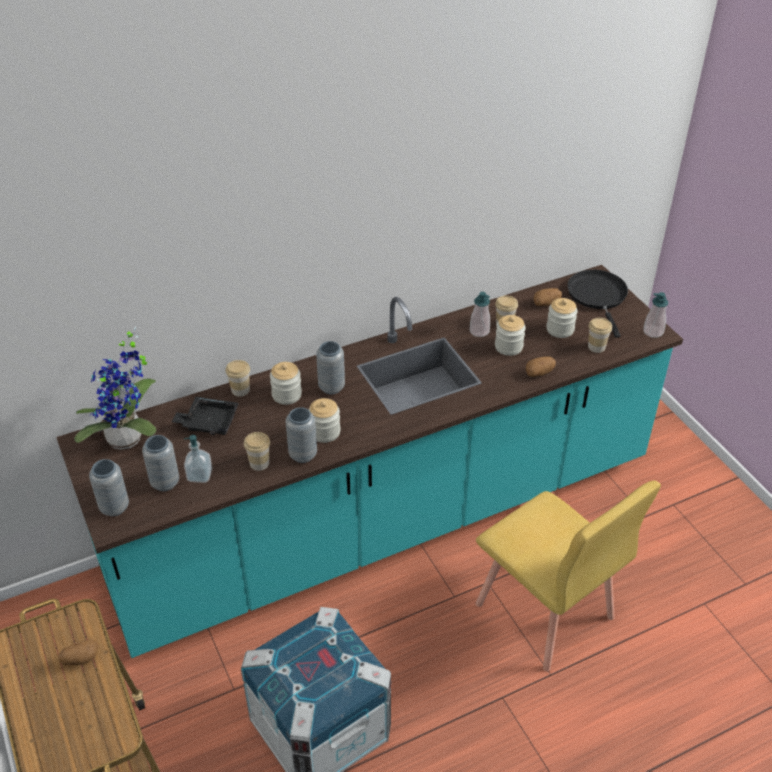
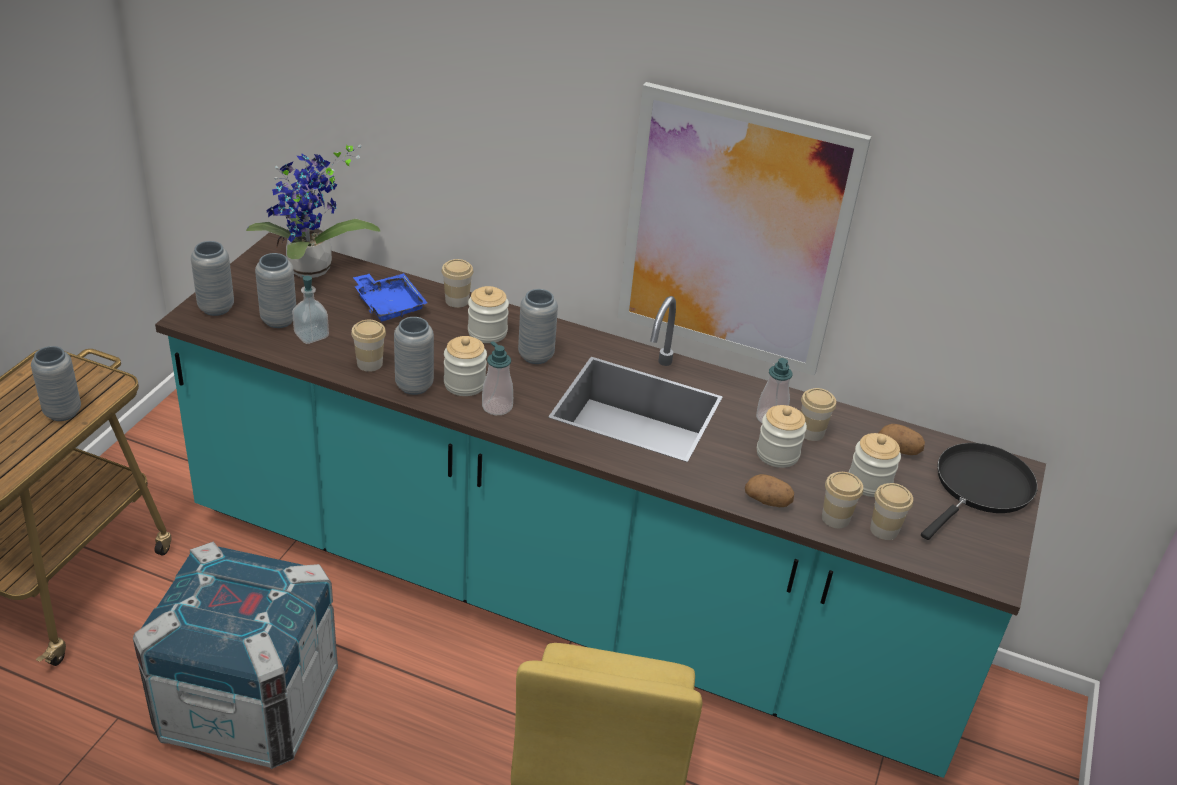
camera: 45 degrees right, 5 degrees down
potato [58,639,98,666] -> grey vase [31,346,81,421]
black tray [172,397,239,435] -> blue tray [353,273,427,321]
soap dispenser [643,292,668,338] -> soap dispenser moved to [482,341,513,415]
none -> picture [618,82,871,376]
none -> cup [822,472,863,528]

